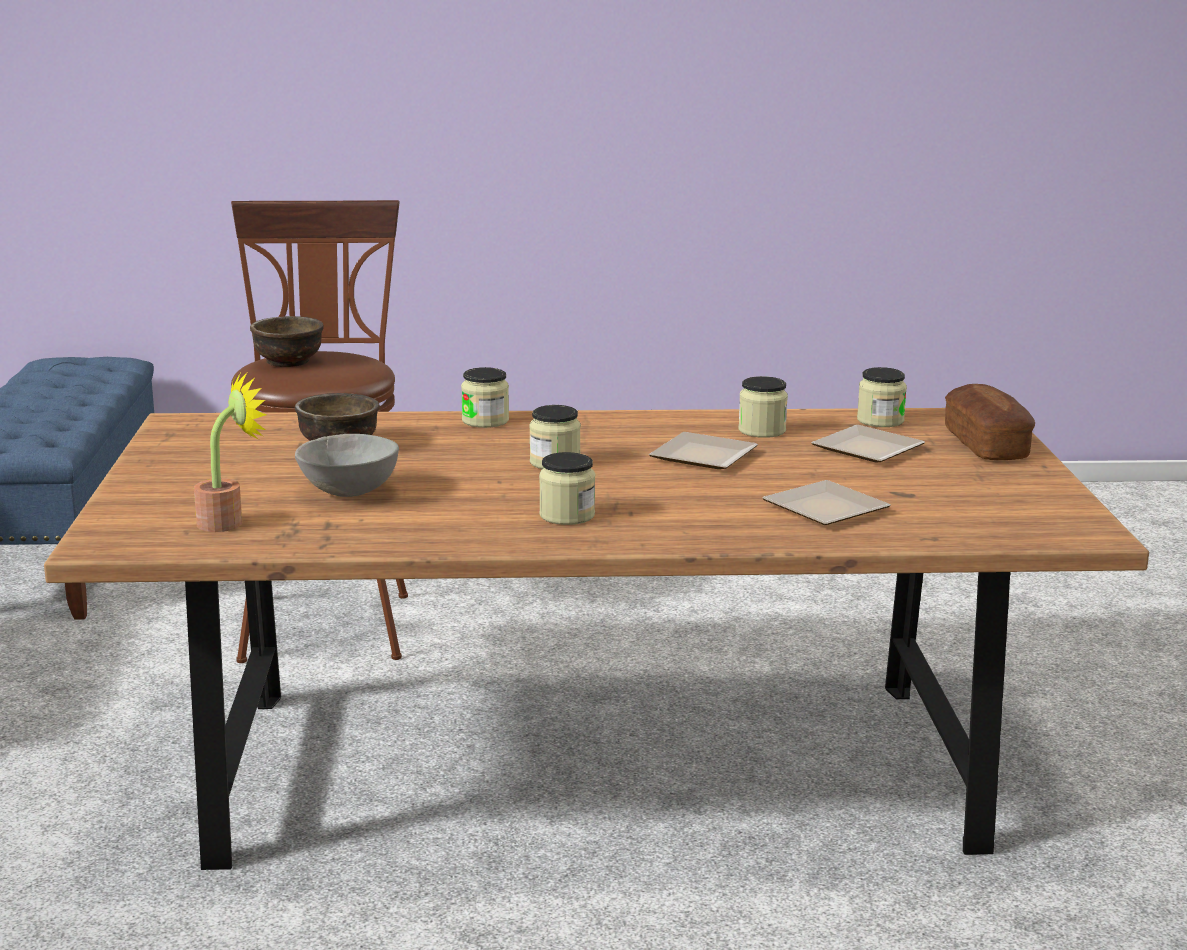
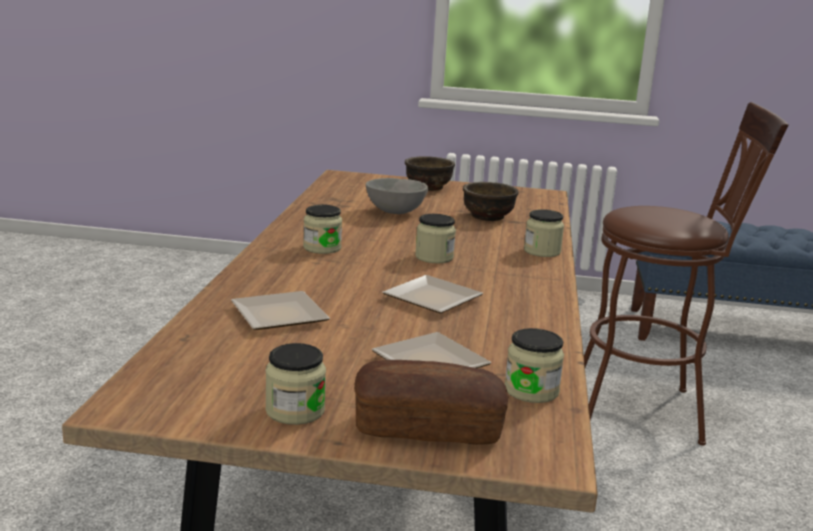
camera: 100 degrees right, 0 degrees up
potted plant [194,373,266,532] -> none
brown bowl [250,316,324,367] -> brown bowl moved to [405,156,455,191]
jar [738,376,788,438] -> jar moved to [265,343,326,425]

